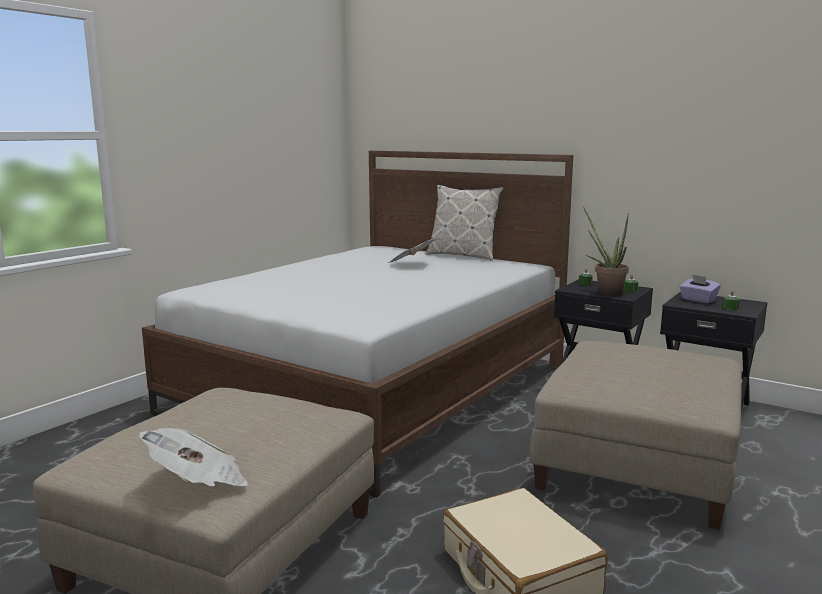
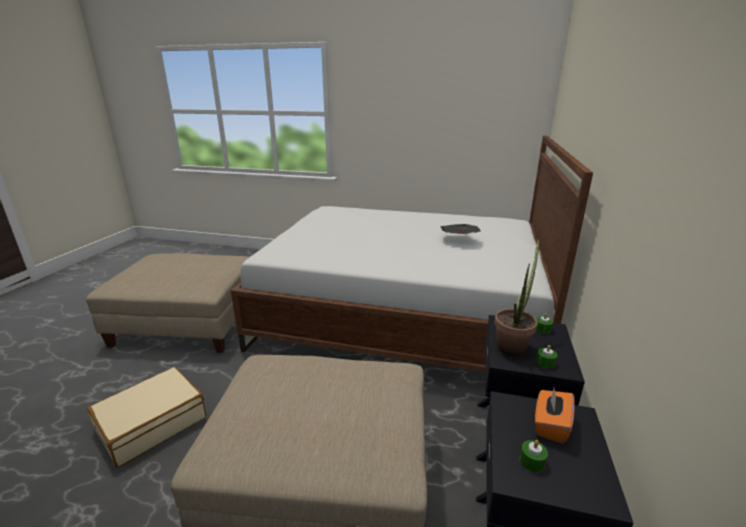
camera: 70 degrees right, 10 degrees up
newspaper [139,428,249,486] -> none
pillow [425,185,504,261] -> none
purple tissue box [680,274,721,303] -> orange tissue box [535,388,575,443]

